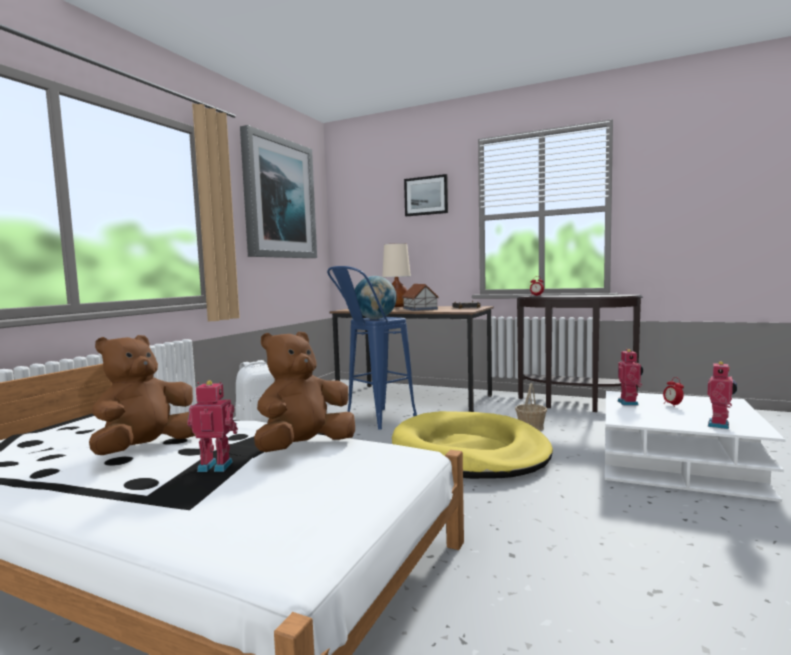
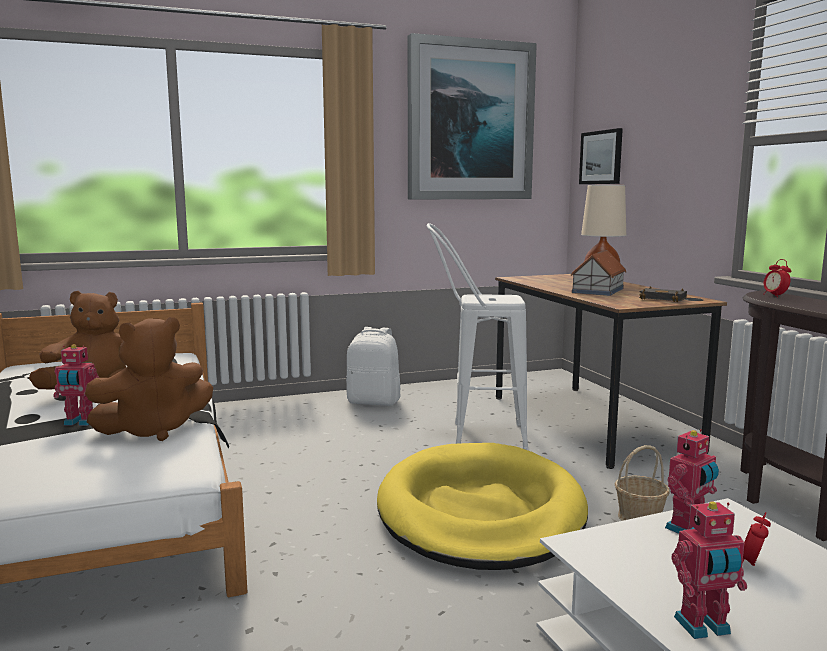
camera: 45 degrees right, 5 degrees up
toy robot [187,380,238,472] -> toy robot turned 135 degrees clockwise [53,344,99,426]
brown plush toy [254,331,355,452] -> brown plush toy turned 150 degrees clockwise [85,317,213,441]
blue stool [327,266,417,430] -> white stool [427,223,528,449]
globe [355,276,397,319] -> none
picture [404,174,448,216] -> picture moved to [579,128,623,184]

